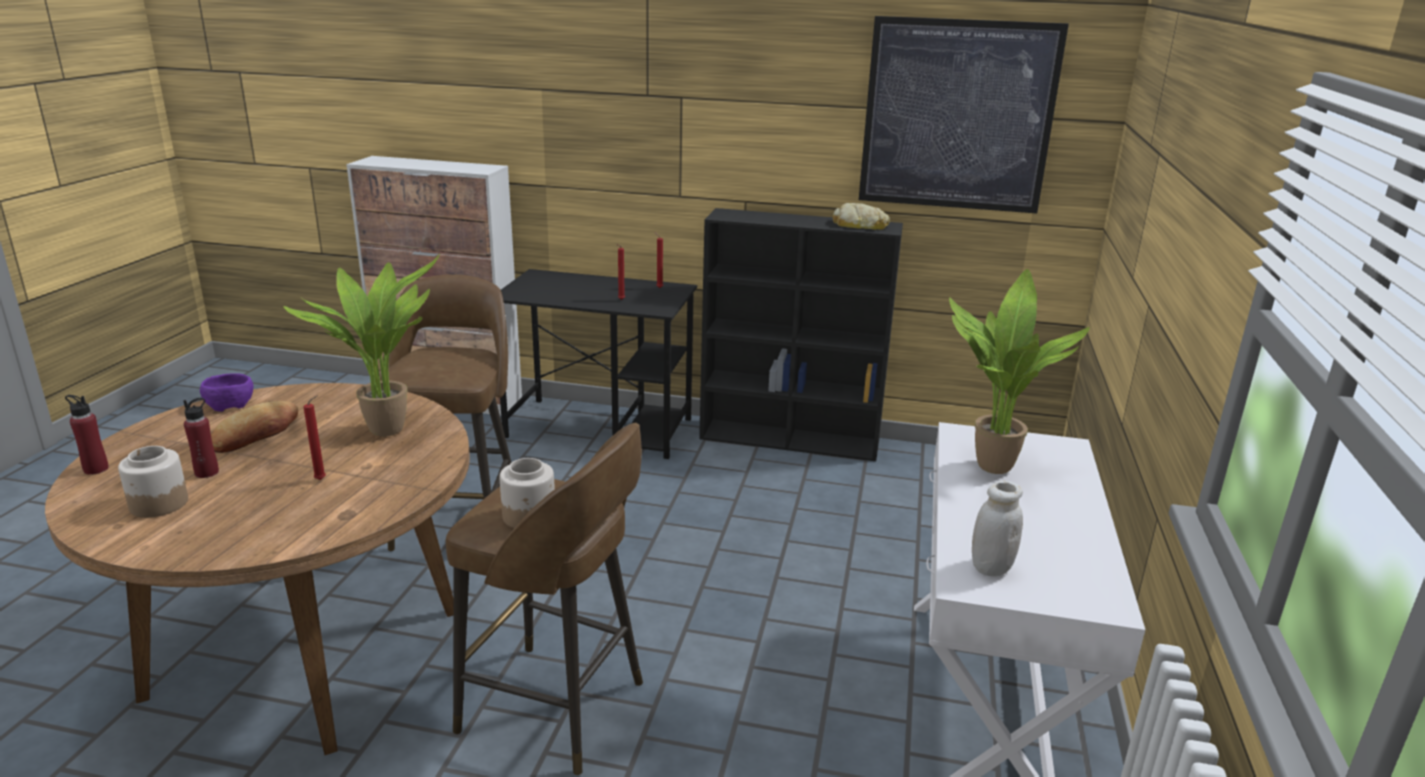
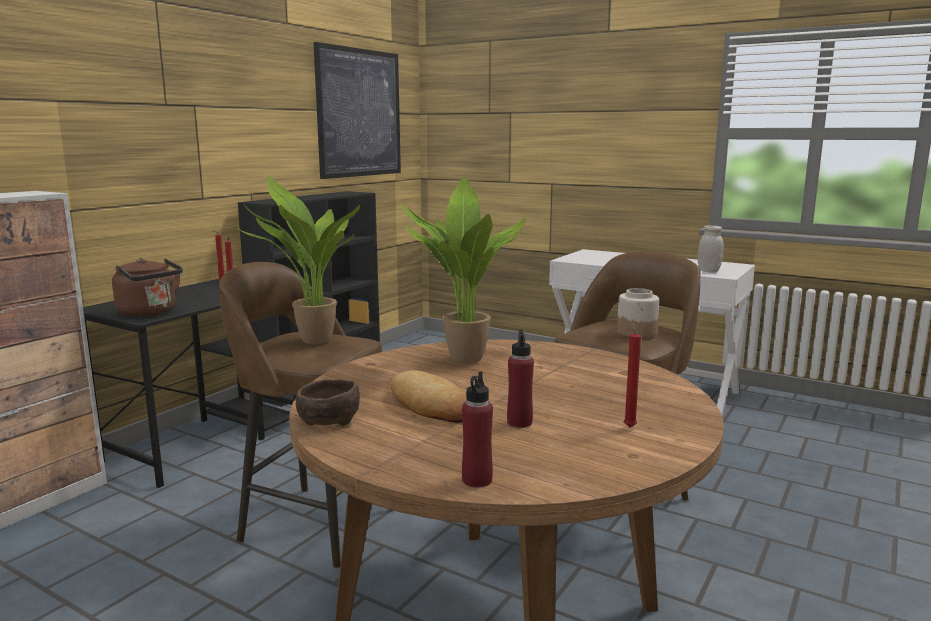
camera: 70 degrees left, 10 degrees down
jar [118,446,188,518] -> none
purple bowl [200,373,254,412] -> brown bowl [296,379,360,426]
red candle [303,395,326,480] -> red candle moved to [624,322,641,427]
bread [833,203,890,230] -> none
potted plant [949,269,1090,474] -> potted plant moved to [235,176,360,345]
none -> brown kettle [112,258,183,317]

